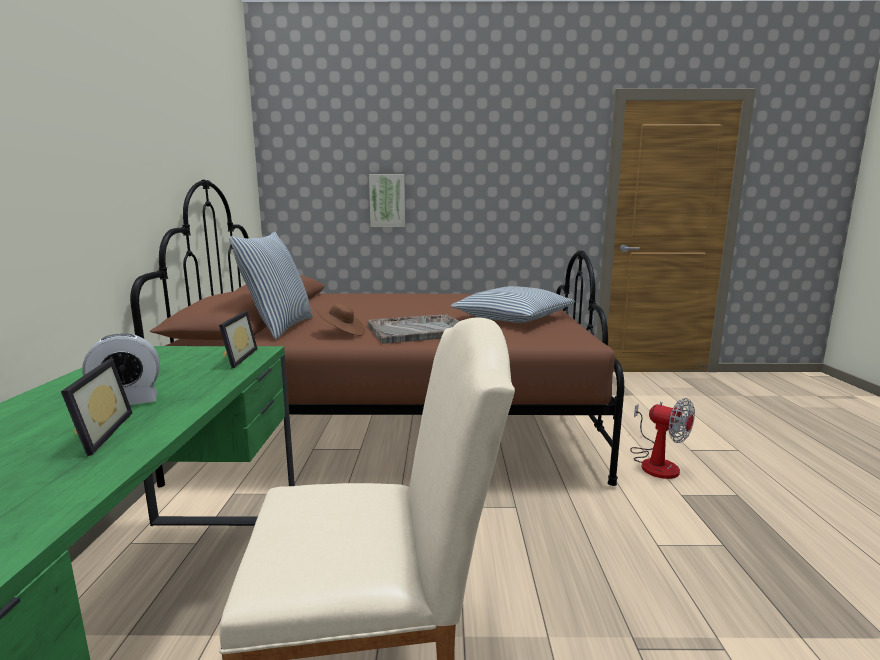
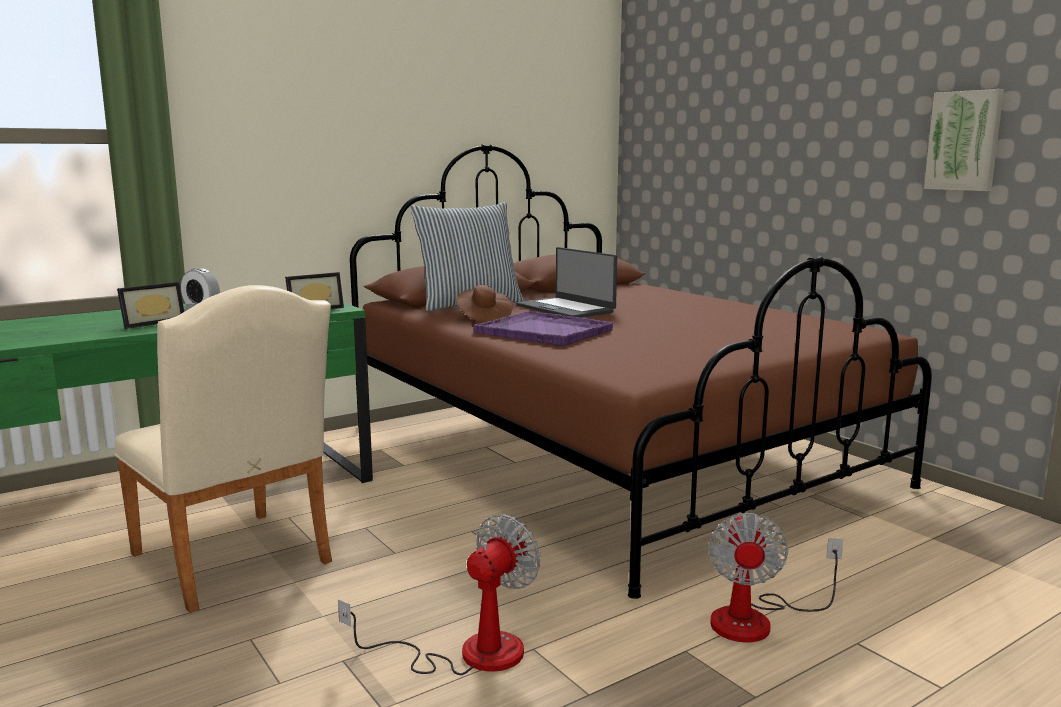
camera: 55 degrees right, 0 degrees up
grey tray [367,314,459,344] -> purple tray [473,311,613,346]
picture [369,174,405,227] -> picture moved to [924,89,1004,191]
pillow [451,286,575,323] -> none
none -> fan [338,514,540,675]
none -> laptop [516,247,617,318]

